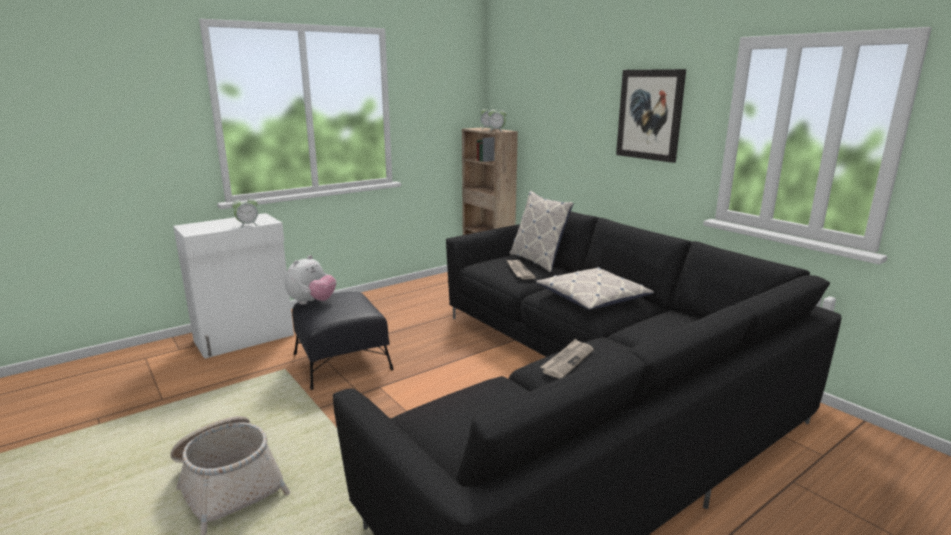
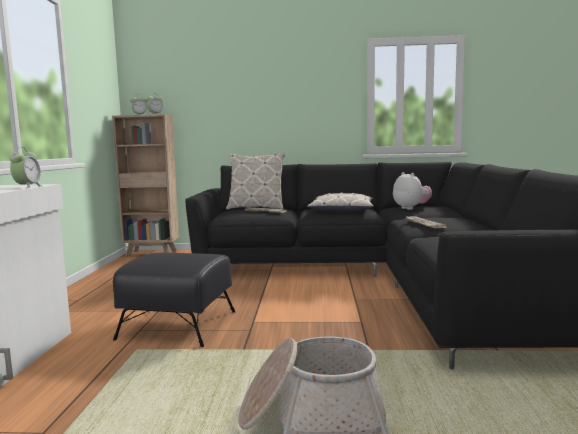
camera: 50 degrees left, 10 degrees down
plush toy [285,255,336,305] -> plush toy moved to [393,172,432,210]
picture [616,69,686,163] -> none

